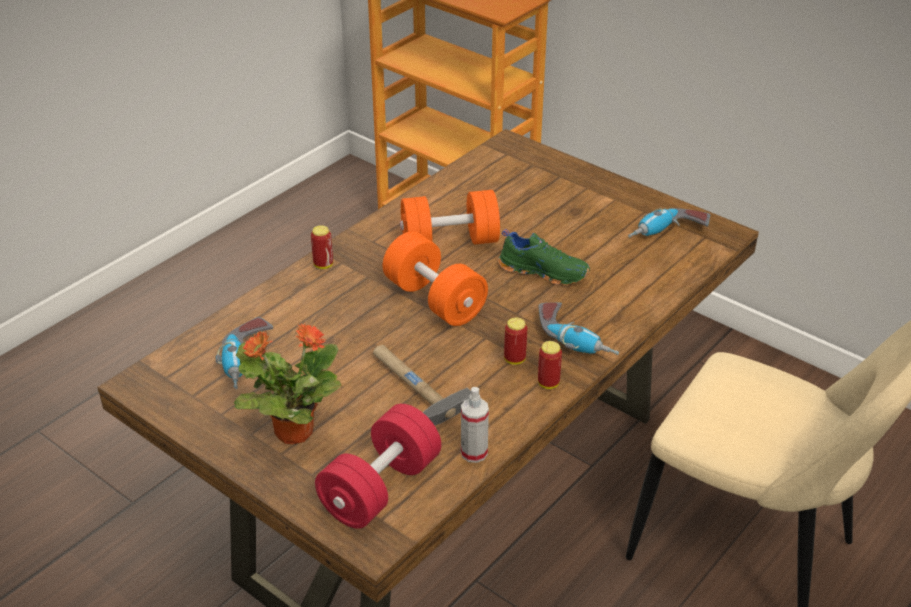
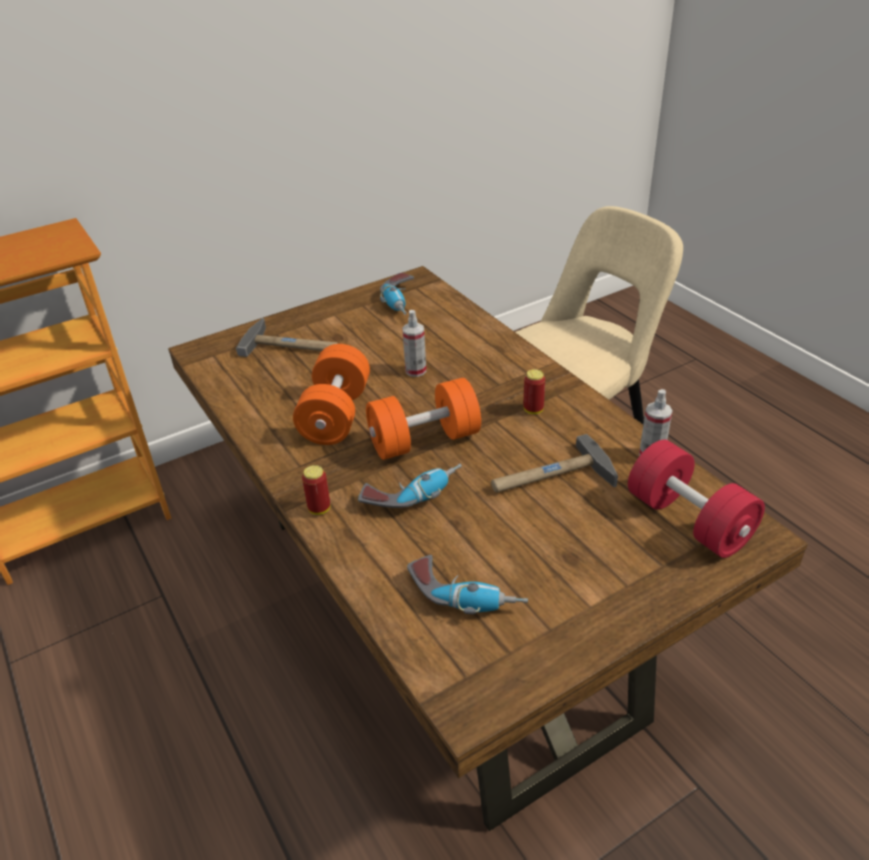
camera: 70 degrees left, 0 degrees up
potted plant [234,323,342,444] -> none
green shoe [498,229,590,285] -> spray bottle [402,310,426,377]
can [538,341,562,389] -> none
power drill [539,302,619,355] -> power drill moved to [358,464,462,508]
none -> hammer [236,318,338,357]

